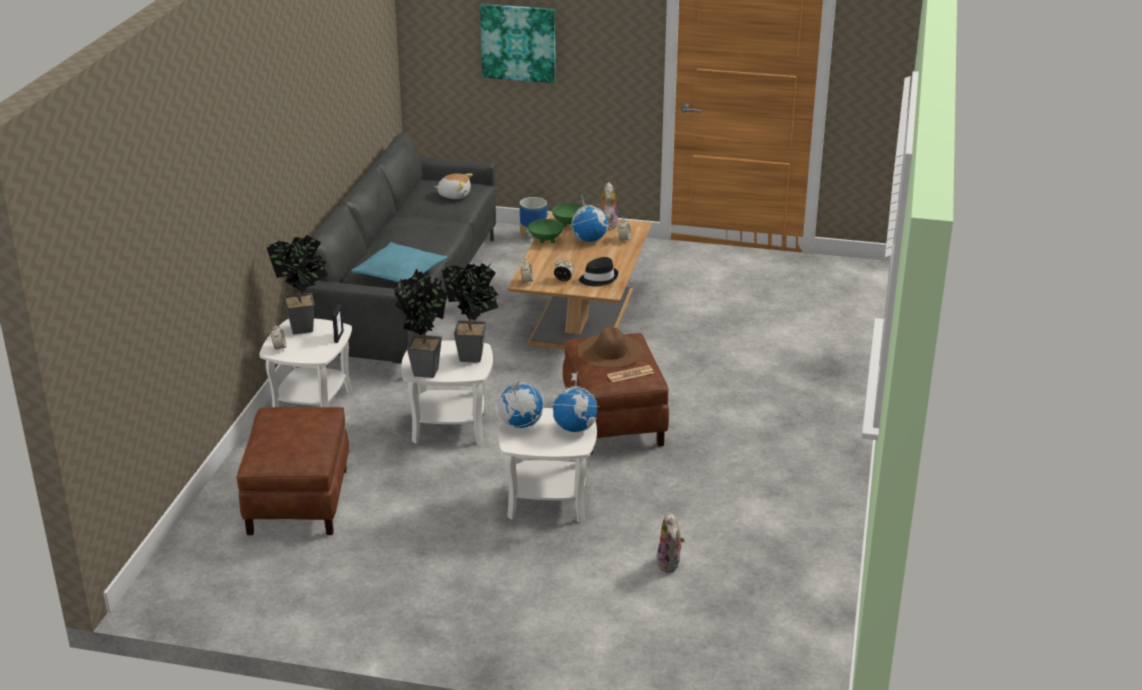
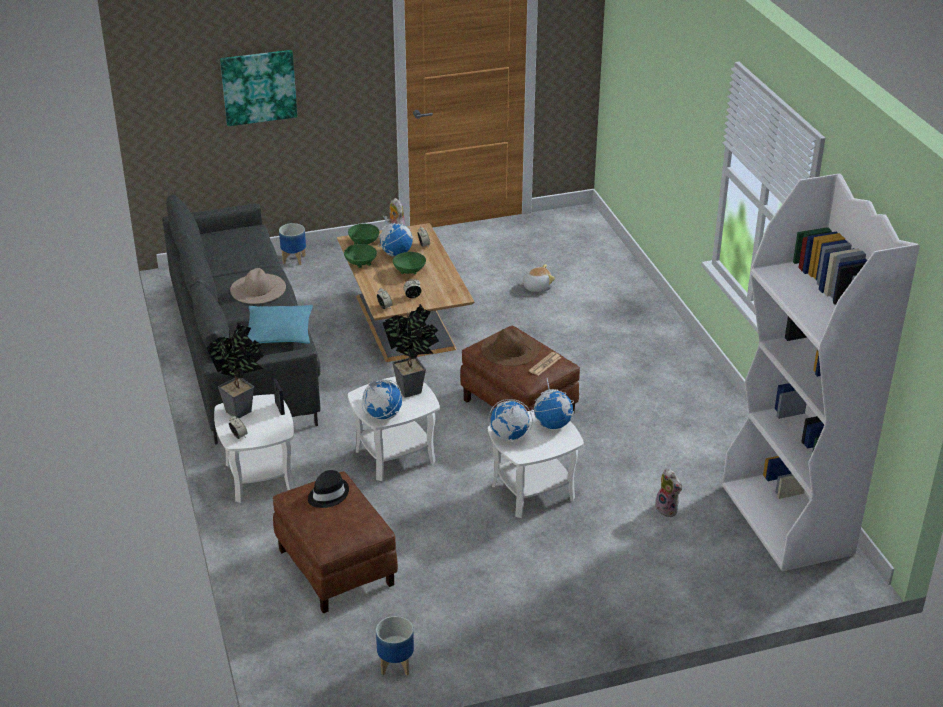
camera: 30 degrees left, 5 degrees up
potted plant [393,269,447,378] -> globe [362,380,402,420]
plush toy [434,173,473,199] -> plush toy moved to [519,264,555,292]
black hat [579,257,618,287] -> black hat moved to [308,470,349,508]
none -> beige hat [230,268,286,304]
none -> planter [376,616,414,675]
none -> green bowl [393,252,426,274]
none -> white bookcase [722,174,920,571]

